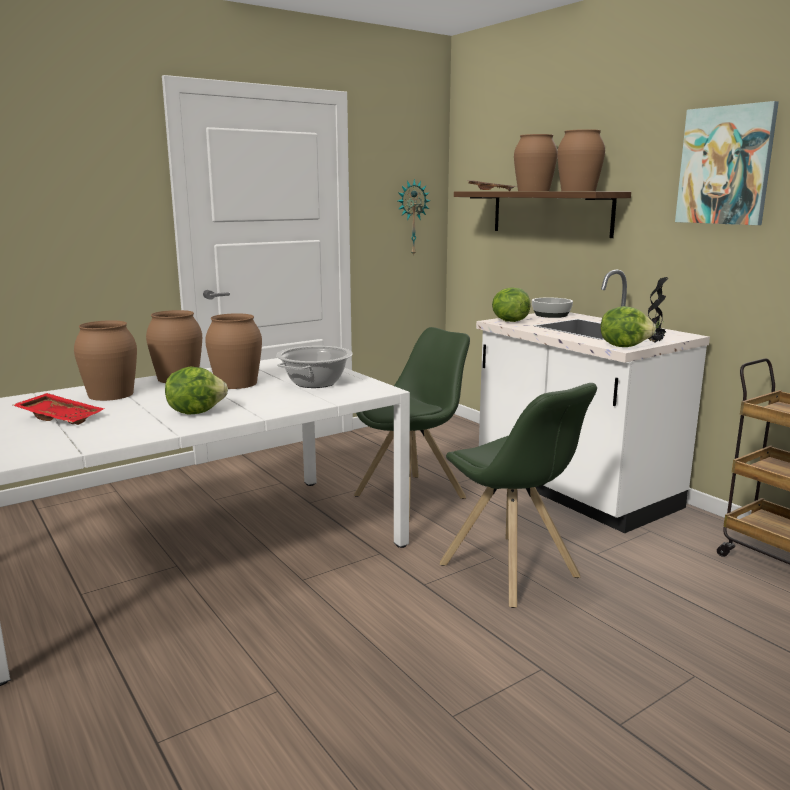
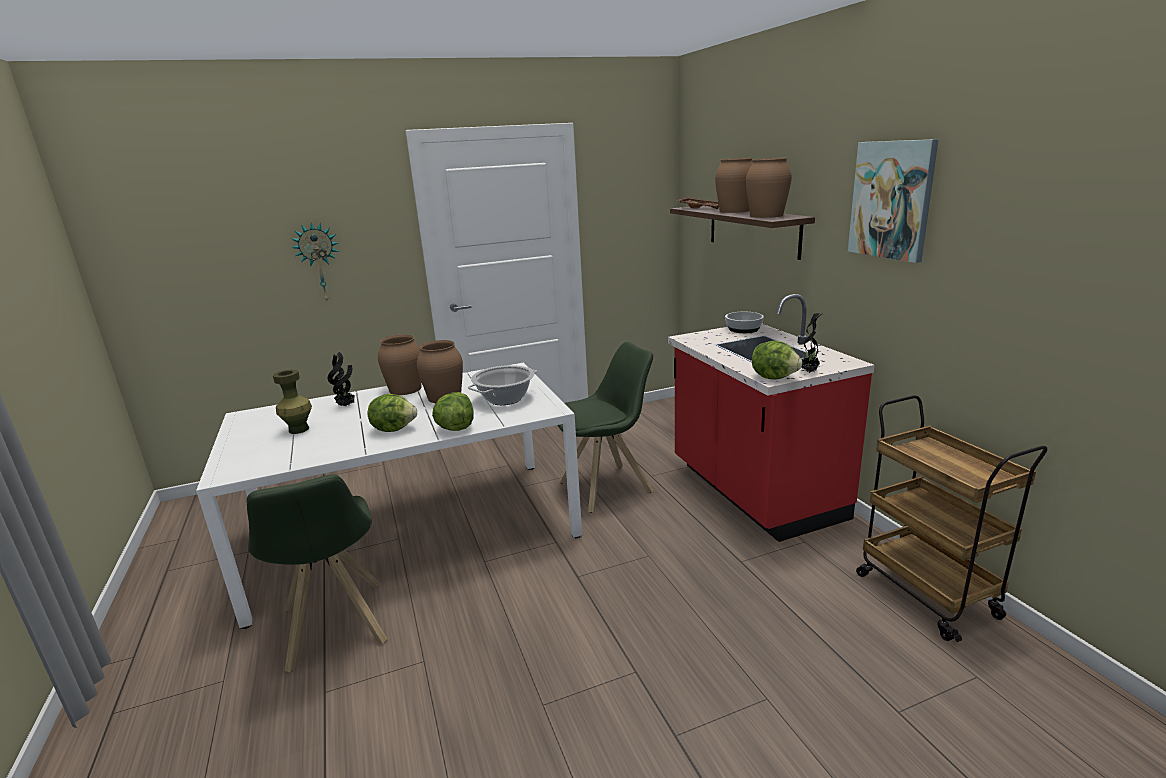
camera: 15 degrees right, 5 degrees up
red tray [13,393,104,425] -> green vase [273,369,312,434]
brown vase [74,320,137,401] -> potted plant [328,352,354,407]
wall clock [398,179,430,257] -> wall clock moved to [291,222,339,301]
green chair [440,383,597,608] -> green chair moved to [247,474,387,673]
white counter [476,270,710,533] -> red counter [668,294,875,542]
lettuce [492,287,531,322] -> lettuce moved to [432,392,474,431]

